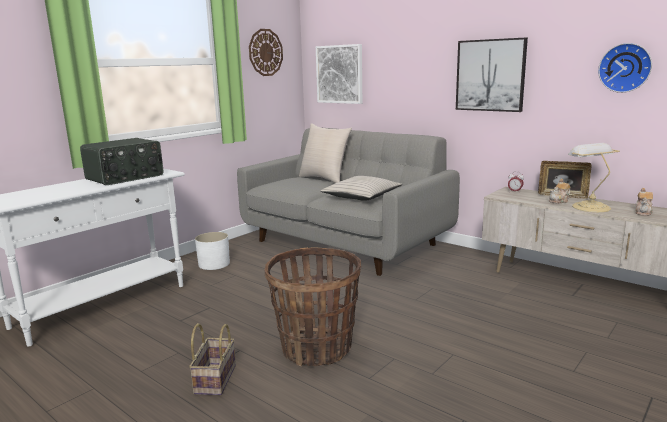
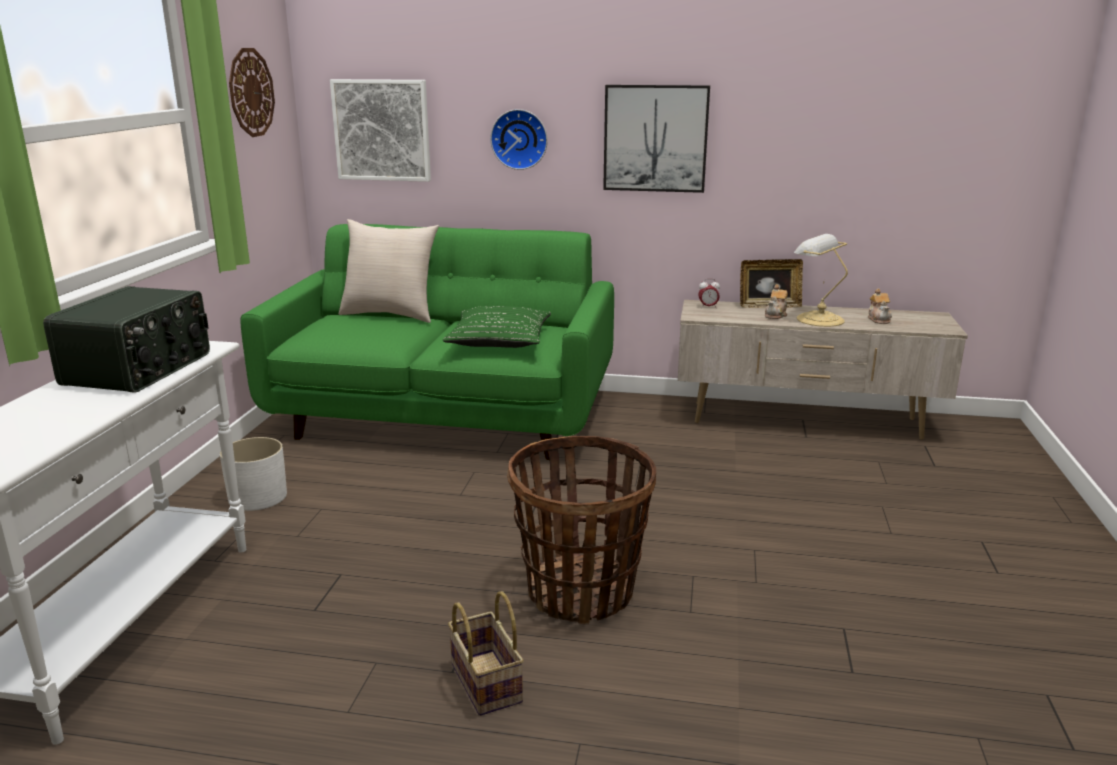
camera: 30 degrees left, 5 degrees up
grey sofa [237,128,460,276] -> green sofa [240,224,614,460]
beige pillow [321,176,402,201] -> green pillow [443,306,551,348]
wall clock [598,43,652,93] -> wall clock moved to [490,109,548,170]

